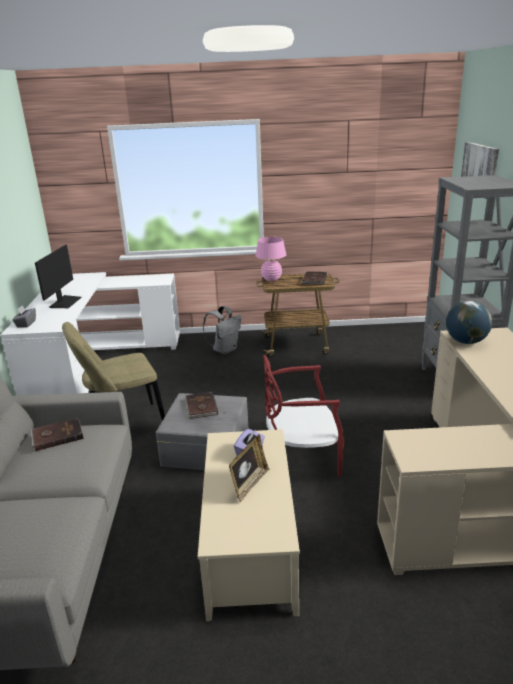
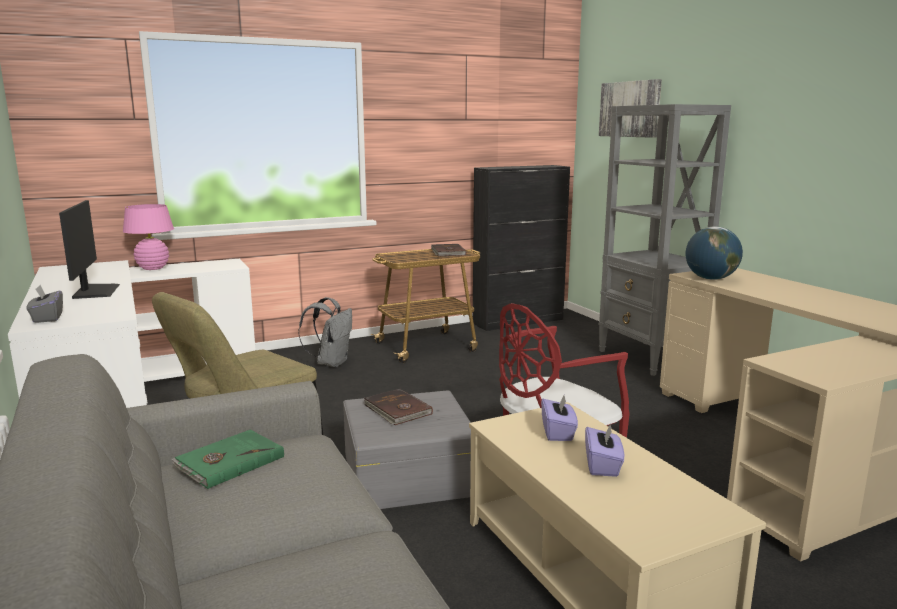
camera: 25 degrees left, 10 degrees down
brown book [31,418,84,451] -> green book [171,430,284,489]
picture frame [229,434,269,502] -> purple tissue box [585,424,624,477]
pink table lamp [256,237,287,281] -> pink table lamp moved to [123,204,174,270]
none -> black cabinet [473,165,570,331]

